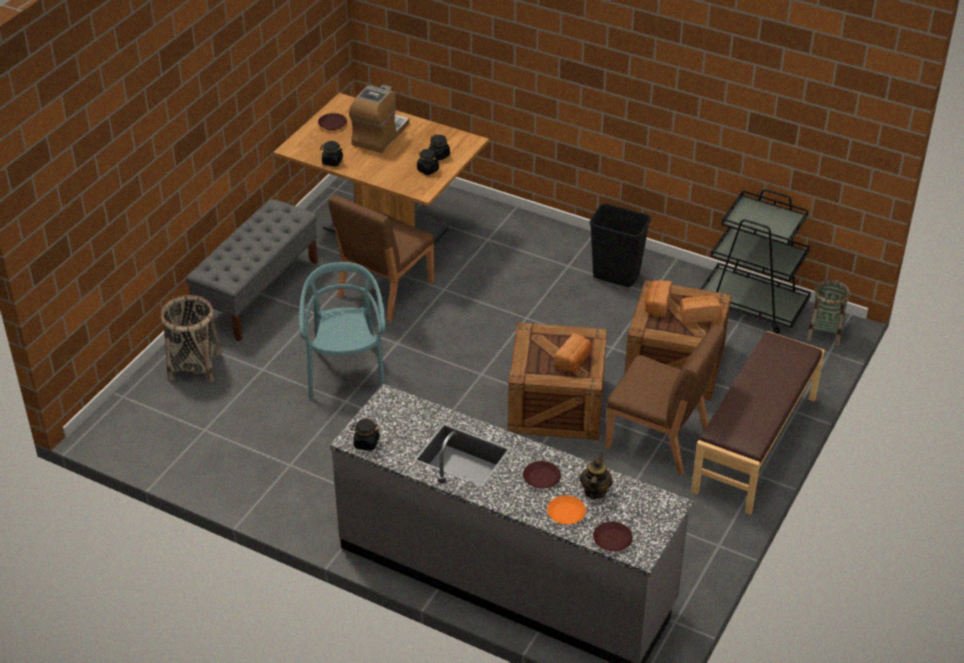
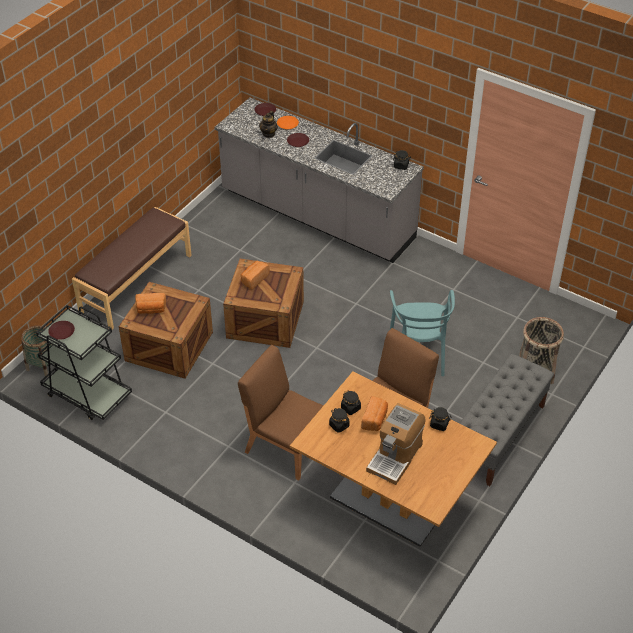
camera: 175 degrees left, 5 degrees up
brown plate [318,113,347,130] -> brown plate moved to [48,321,75,340]
black trash can [589,203,651,287] -> none
brown chair [605,325,725,475] -> brown chair moved to [238,345,324,481]
bread [645,280,672,317] -> bread moved to [361,396,388,431]

